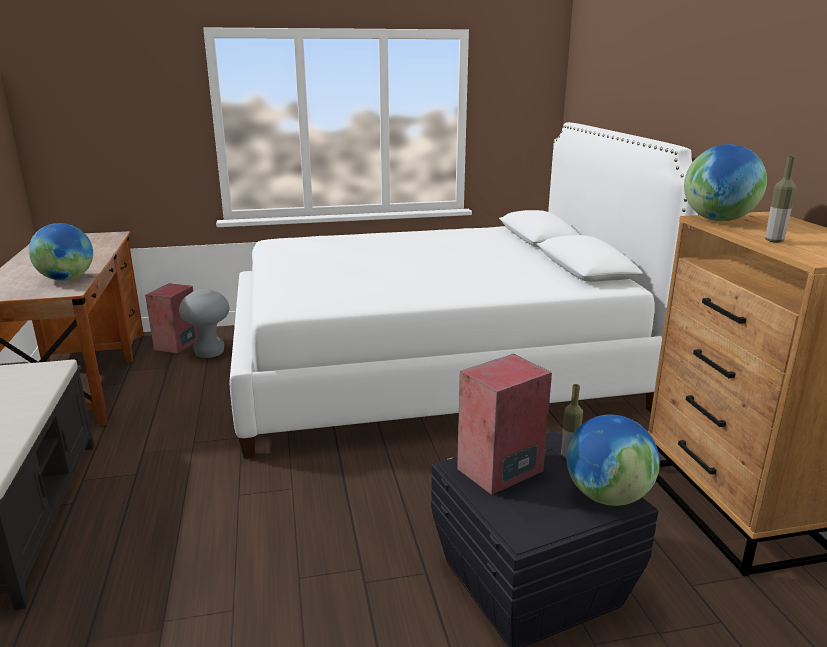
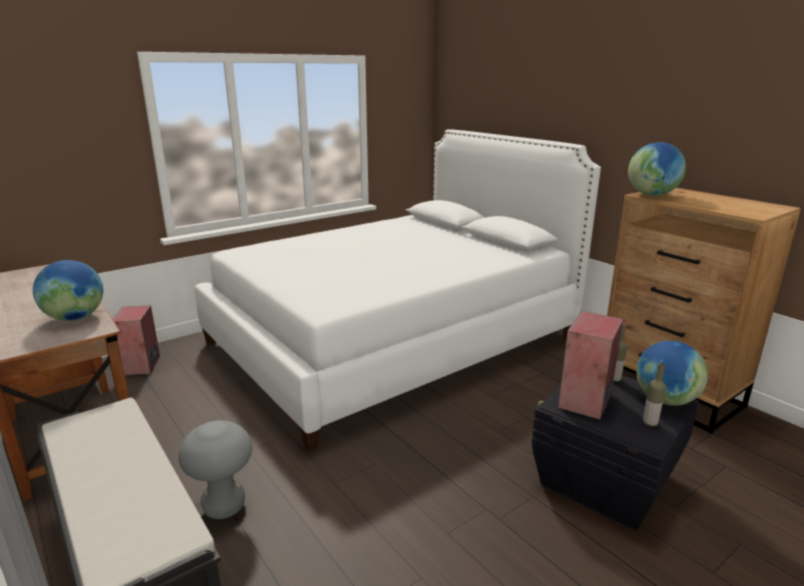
camera: 25 degrees left, 0 degrees up
grey stool [179,289,229,358] -> grey stool moved to [178,420,252,519]
bottle [765,156,796,243] -> bottle moved to [643,363,666,427]

